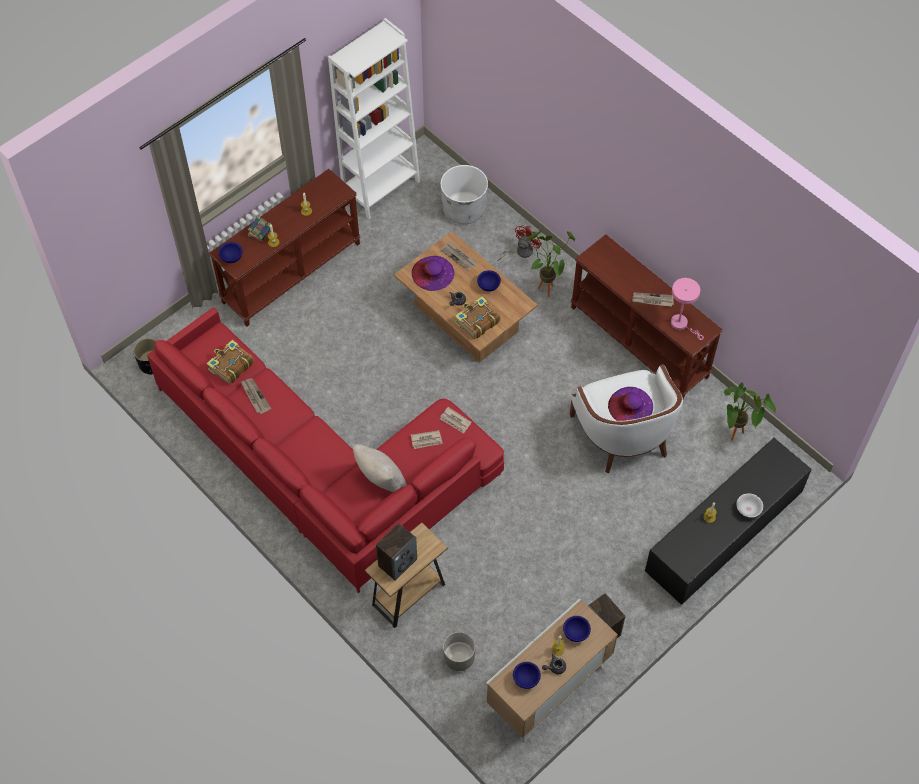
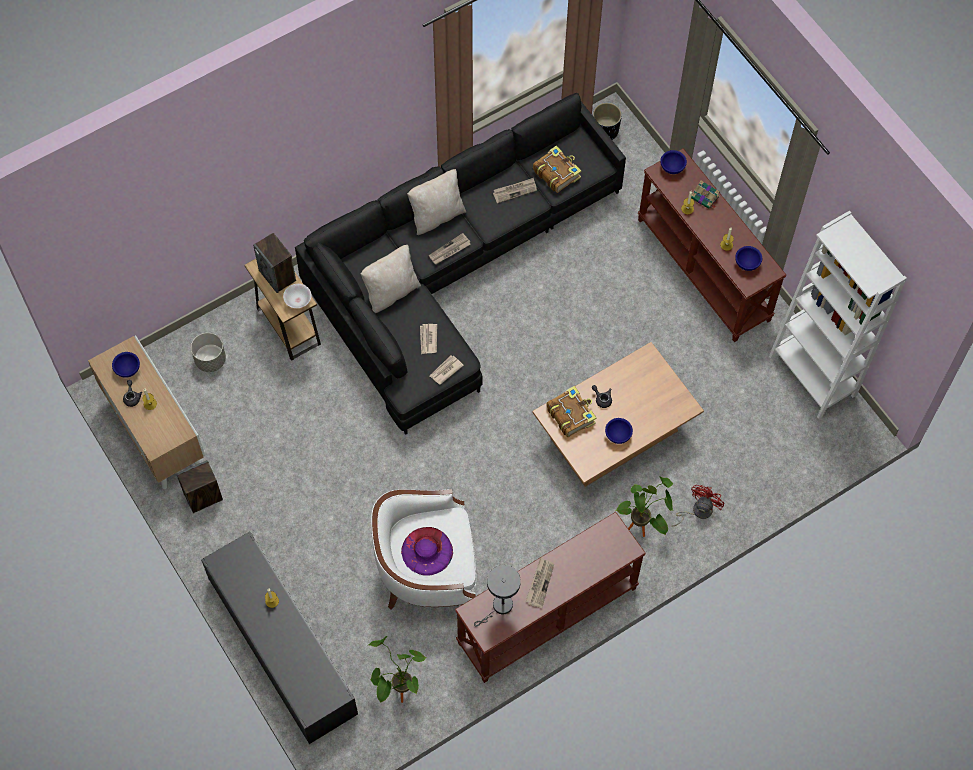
camera: 100 degrees right, 5 degrees up
red sofa [147,307,504,593] -> black sofa [295,93,626,435]
purple hat [412,256,454,291] -> none
white planter [440,165,488,224] -> none
newspaper [440,242,478,271] -> newspaper moved to [429,233,471,264]
red fan [498,225,542,261] -> red fan turned 105 degrees counterclockwise [672,485,724,527]
blue bowl [563,616,591,642] -> blue bowl moved to [735,246,762,271]
pink table lamp [671,278,704,340] -> grey table lamp [474,565,521,627]
white bowl [736,493,763,517] -> white bowl moved to [283,284,311,308]
none -> beige pillow [407,169,466,235]

